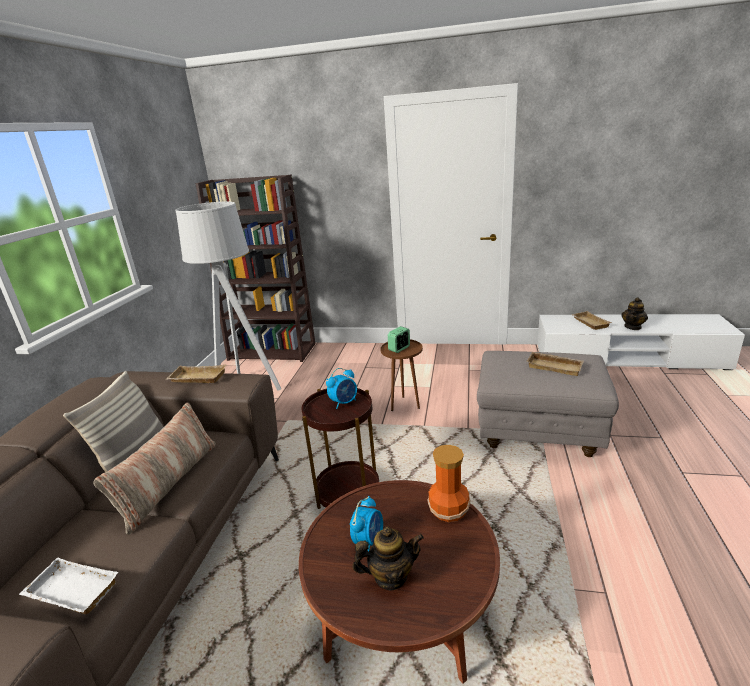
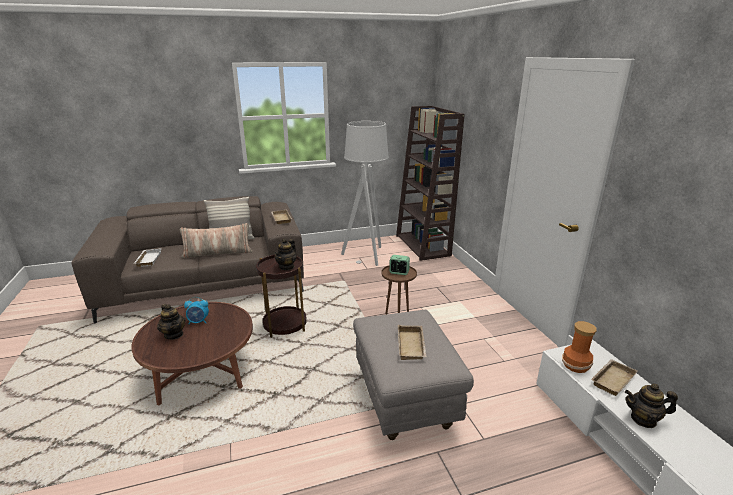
camera: 60 degrees right, 0 degrees up
alarm clock [326,368,357,409] -> teapot [274,239,296,270]
vase [427,445,470,522] -> vase moved to [562,321,597,373]

